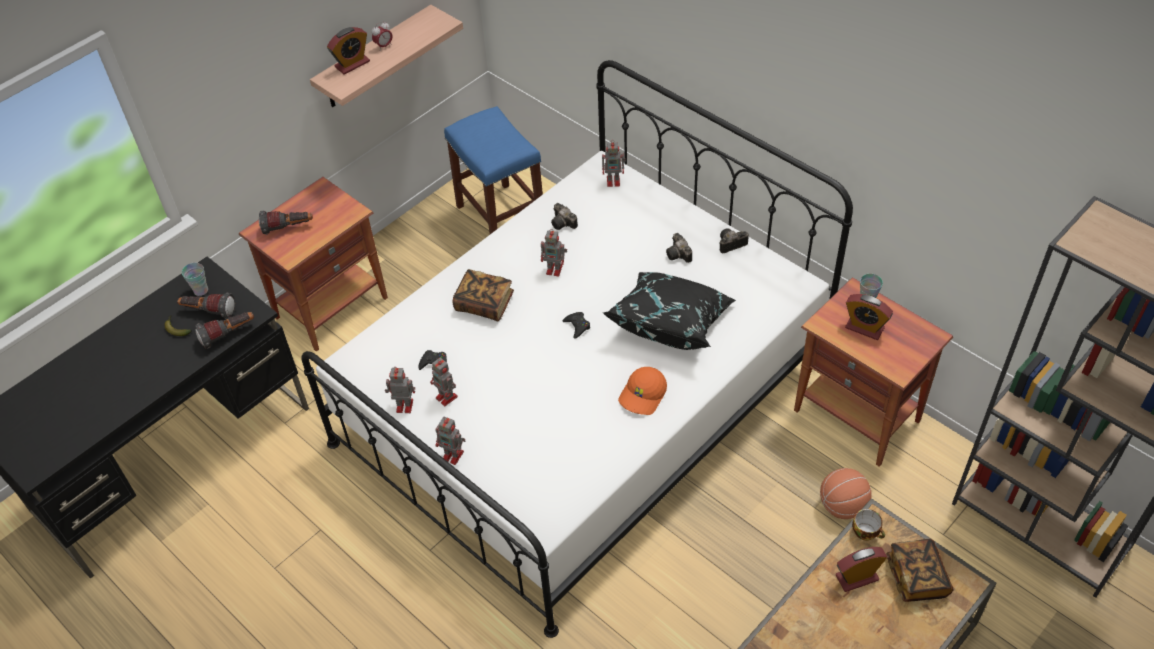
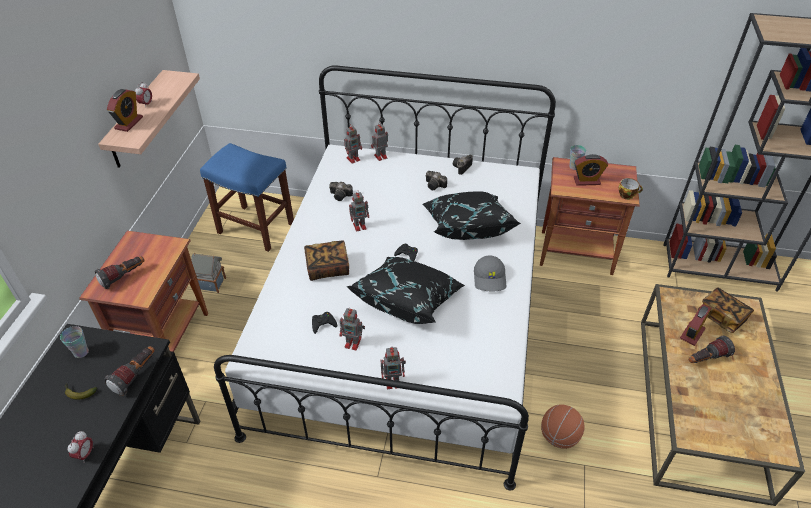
camera: 35 degrees left, 5 degrees down
flashlight [177,293,235,319] -> flashlight moved to [689,336,735,363]
toy robot [385,367,415,413] -> toy robot moved to [371,122,388,161]
orange cap [618,367,667,415] -> grey cap [474,255,506,291]
basketball [820,468,872,519] -> basketball moved to [541,404,584,449]
cup [852,509,885,541] -> cup moved to [618,178,643,200]
none -> alarm clock [68,431,93,463]
none -> toy house [191,253,226,293]
none -> black pillow [346,257,465,324]

